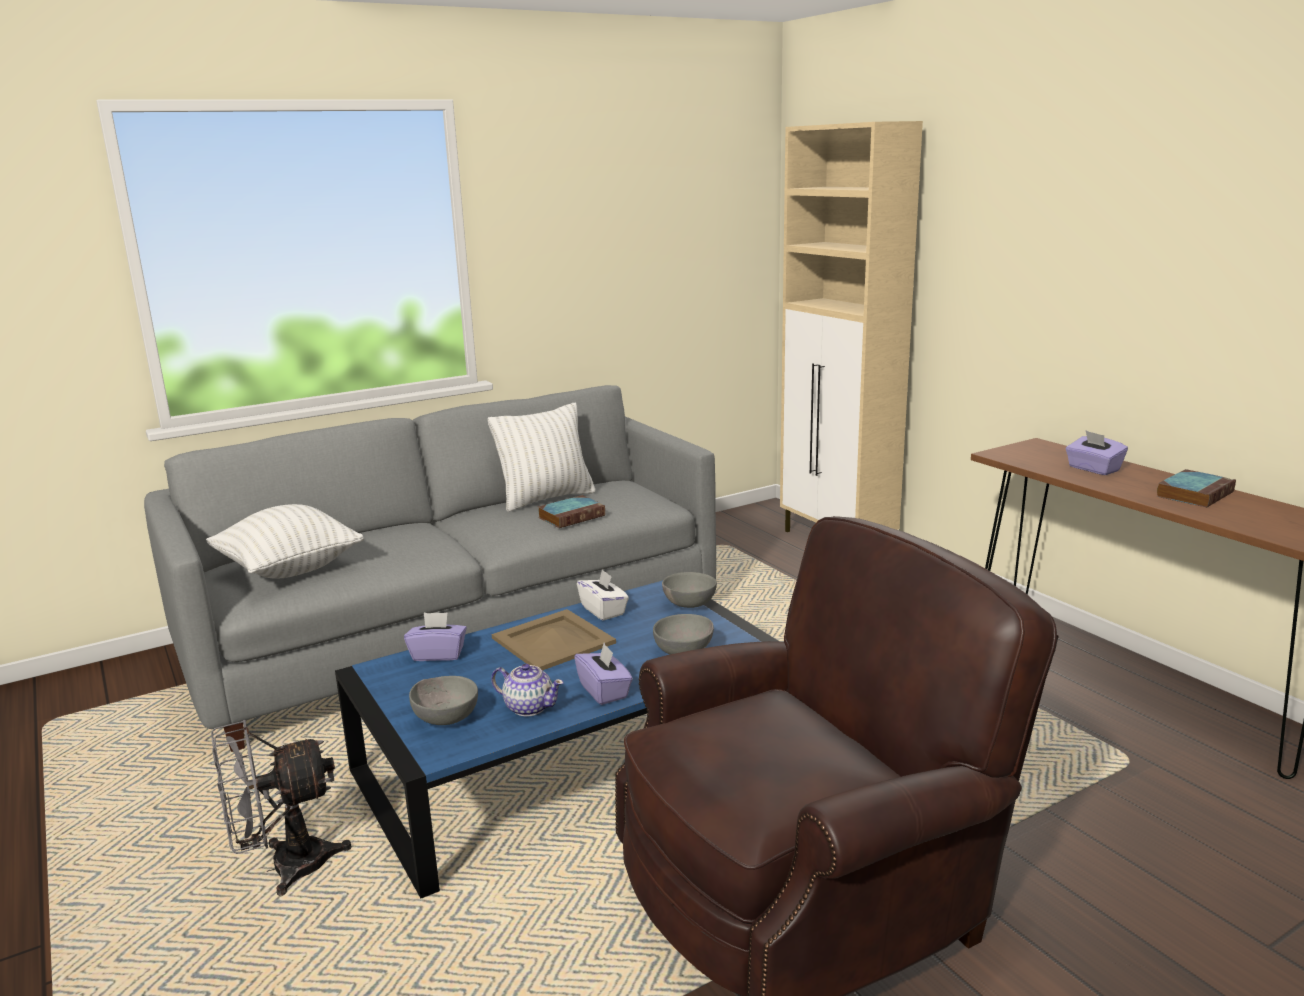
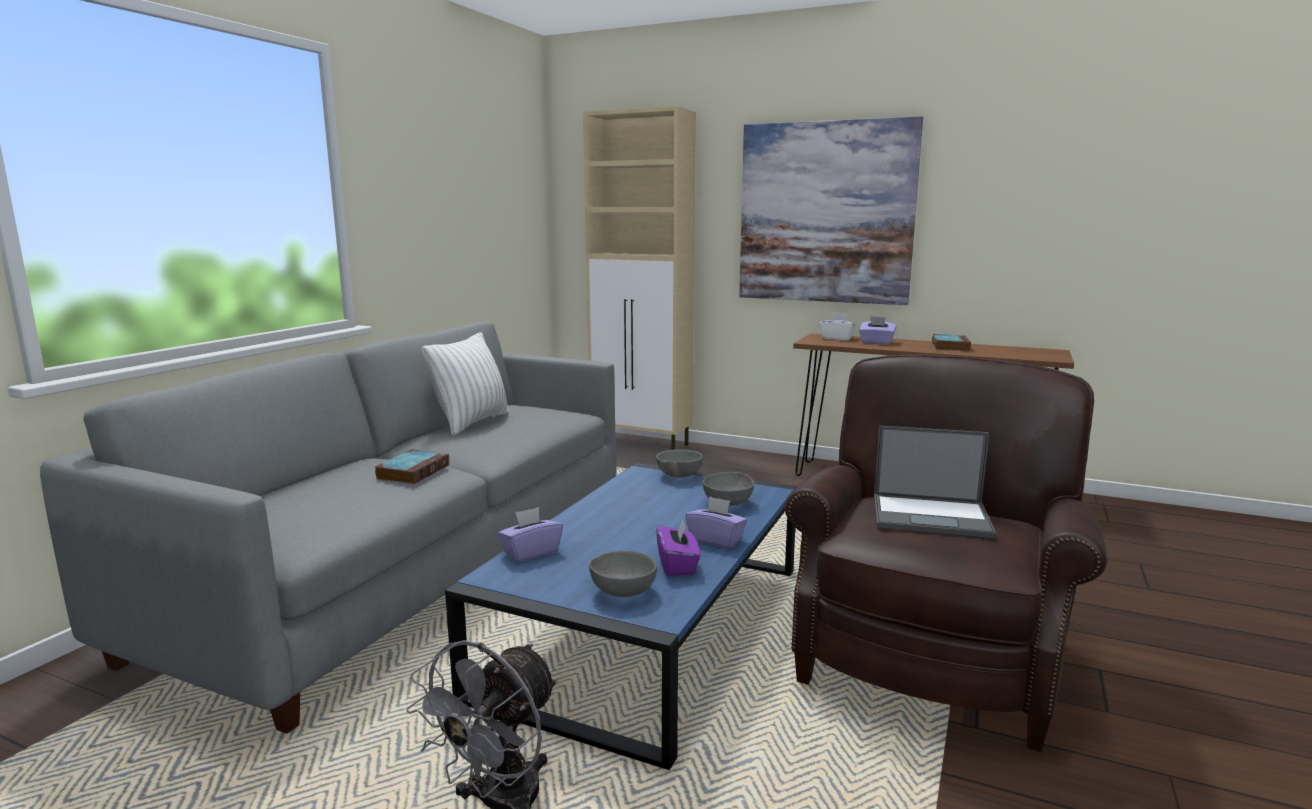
camera: 35 degrees left, 5 degrees down
white pillow [206,504,364,579] -> none
teapot [491,664,564,716] -> purple tissue box [656,519,701,576]
beige tray [492,609,616,670] -> none
book [538,495,605,528] -> book moved to [375,449,449,484]
white tissue box [577,569,629,620] -> white tissue box moved to [819,312,856,340]
none -> picture [739,116,923,305]
none -> laptop [874,426,996,538]

